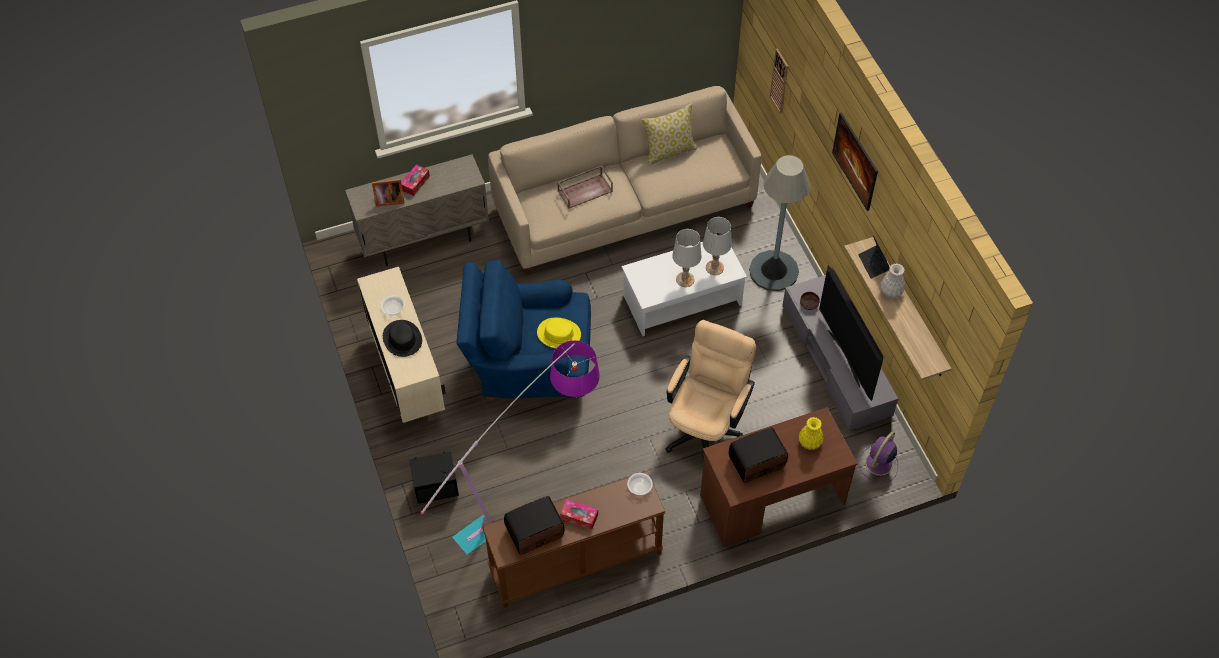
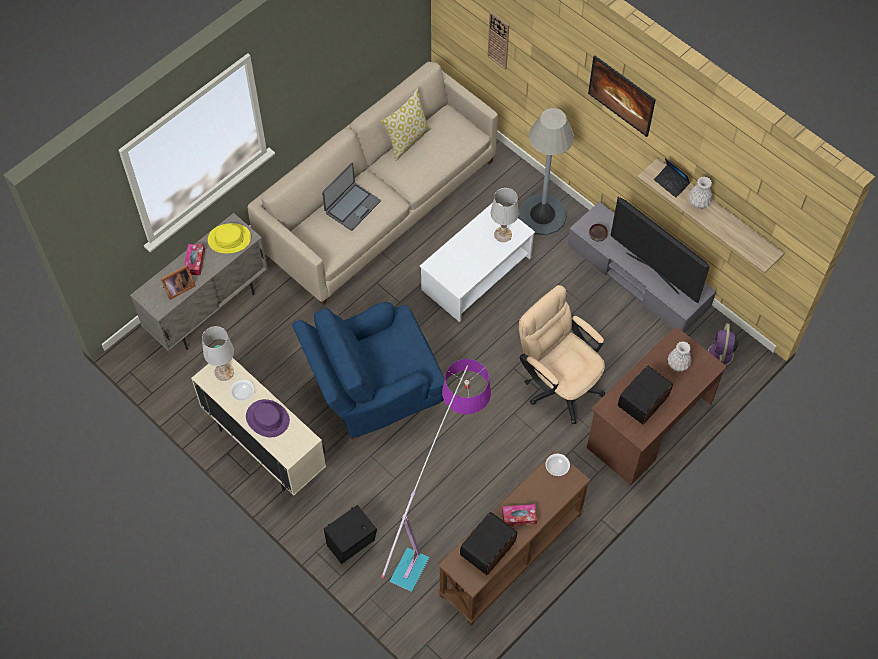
camera: 25 degrees left, 5 degrees up
black hat [383,320,422,357] -> purple hat [246,399,290,437]
yellow hat [537,318,581,348] -> yellow hat moved to [208,223,251,253]
brown tray [557,165,613,209] -> laptop [322,162,381,231]
beige office chair [665,320,756,453] -> beige office chair turned 45 degrees counterclockwise [519,285,605,424]
white table lamp [672,229,701,287] -> white table lamp moved to [202,326,234,381]
yellow vase [799,417,824,450] -> white vase [668,341,692,372]

